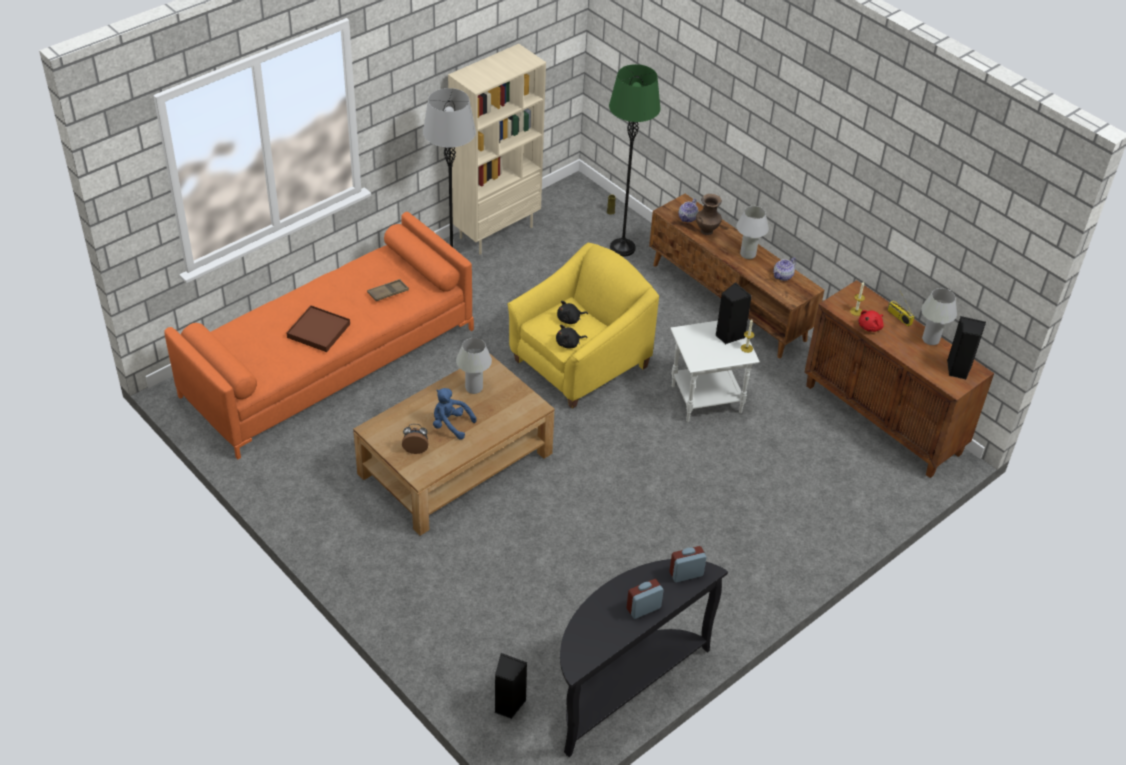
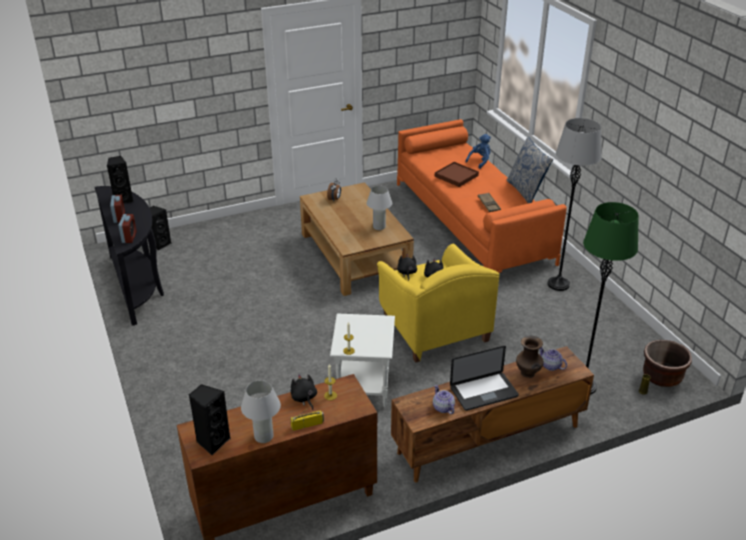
camera: 110 degrees right, 10 degrees down
blue plush toy [433,388,477,440] -> blue plush toy moved to [465,134,491,169]
beige bookcase [448,44,546,254] -> none
black speaker [715,282,752,344] -> black speaker moved to [107,156,134,204]
white table lamp [736,206,769,259] -> laptop [450,346,519,411]
red plush toy [859,310,884,332] -> black plush toy [291,374,317,410]
none -> pillow [506,136,553,203]
none -> brown planter [643,340,692,387]

